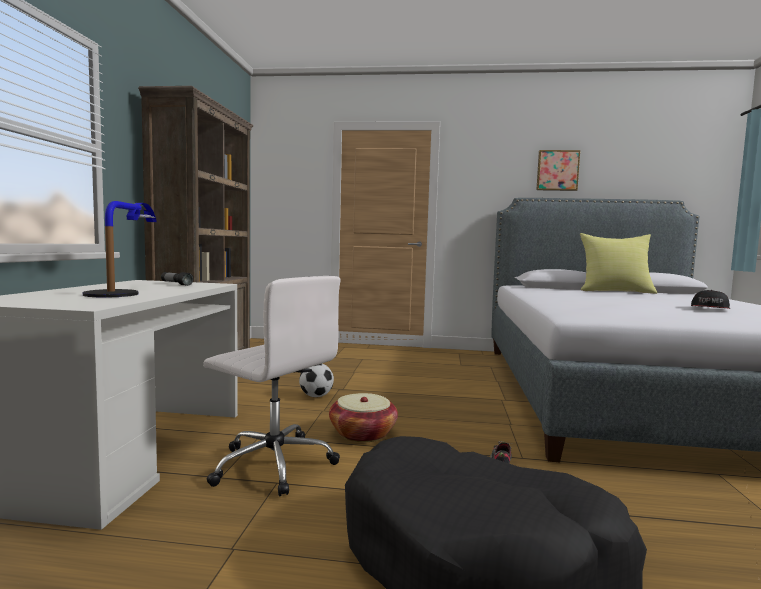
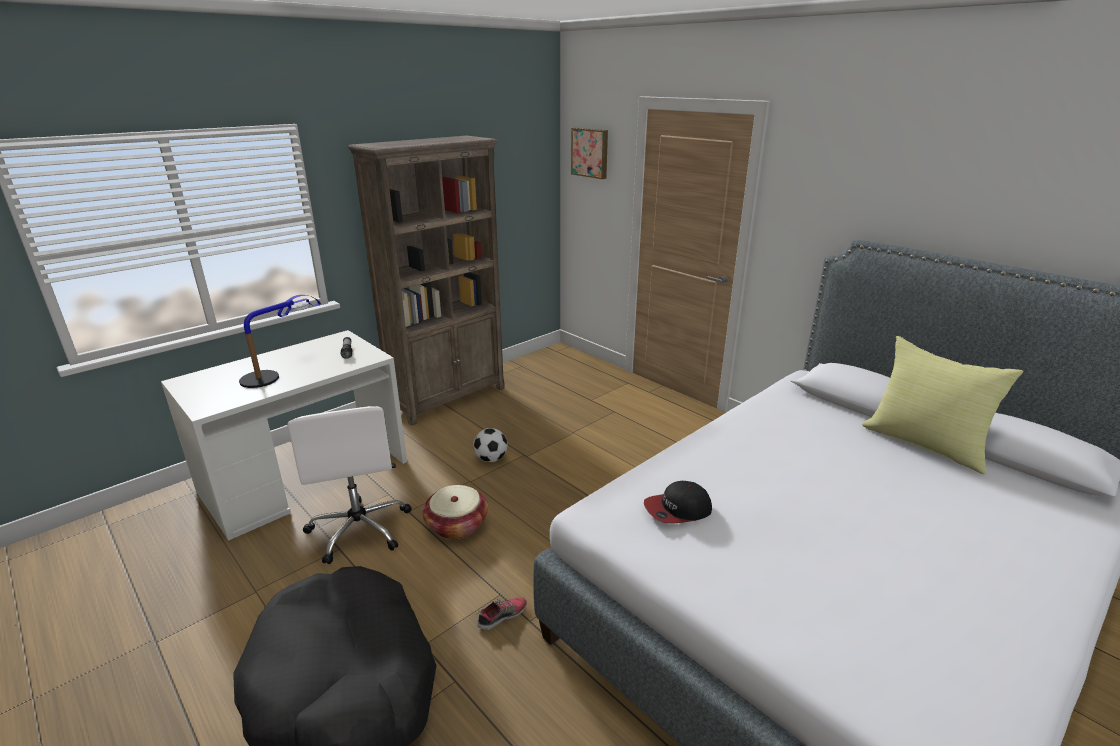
camera: 40 degrees right, 20 degrees up
picture [536,150,580,191] -> picture moved to [571,127,608,179]
cap [691,290,730,309] -> cap moved to [644,481,712,524]

